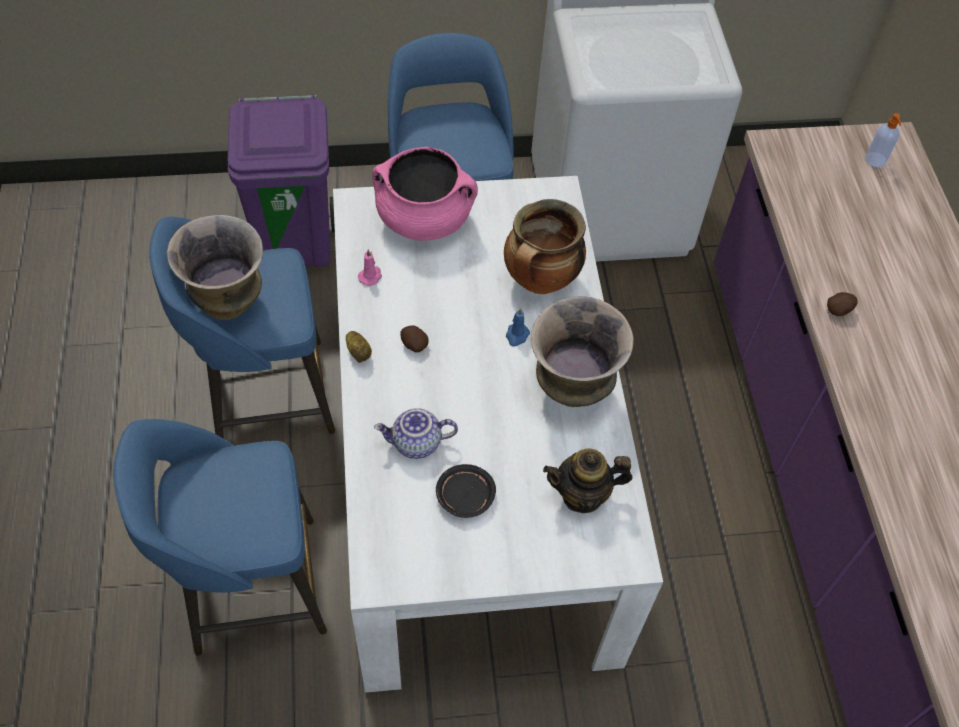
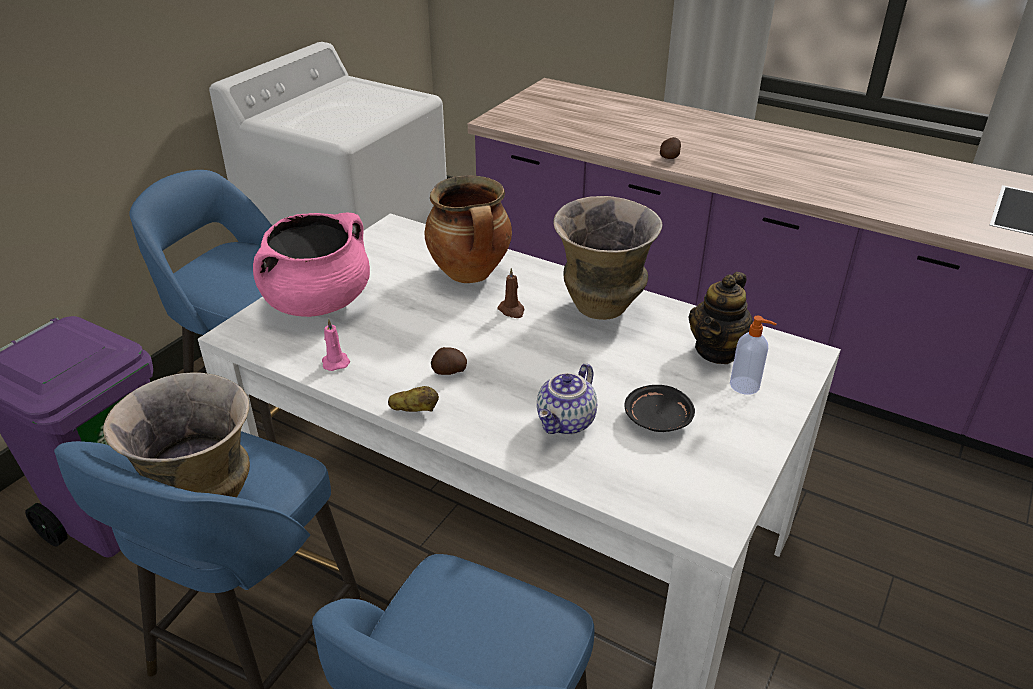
camera: 50 degrees left, 20 degrees down
blue candle [506,308,530,347] -> brown candle [498,268,525,318]
soap dispenser [865,113,901,167] -> soap dispenser moved to [730,316,777,395]

